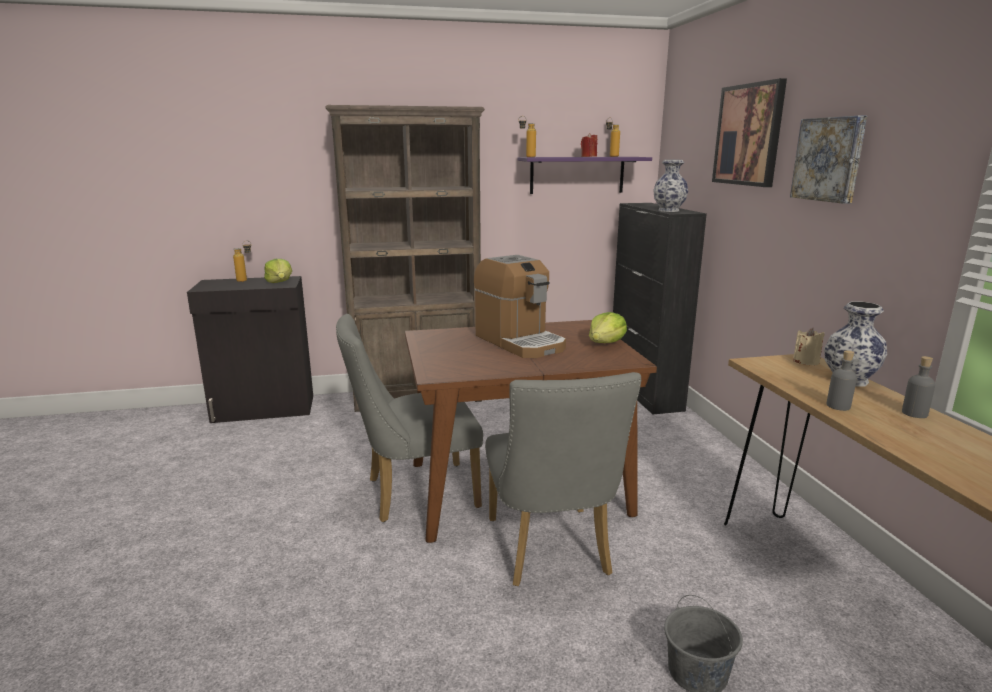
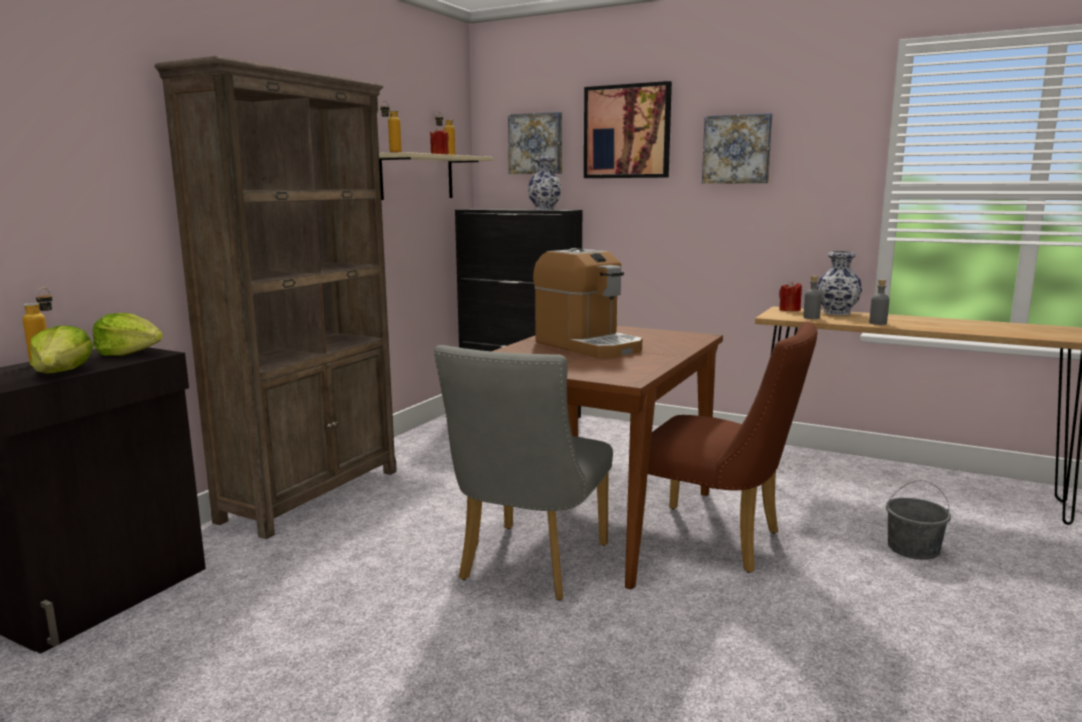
camera: 50 degrees left, 5 degrees down
coffee machine [474,255,566,358] -> coffee machine turned 45 degrees clockwise [533,248,642,358]
grey chair [485,372,641,586] -> brown chair [640,322,818,573]
purple shelf [518,157,652,194] -> beige shelf [379,152,493,200]
lettuce [589,312,627,343] -> lettuce moved to [30,326,93,374]
beige candle [793,328,825,366] -> red candle [779,281,802,311]
grey bottle [902,356,935,418] -> grey bottle moved to [803,276,822,319]
none -> picture [508,112,562,174]

